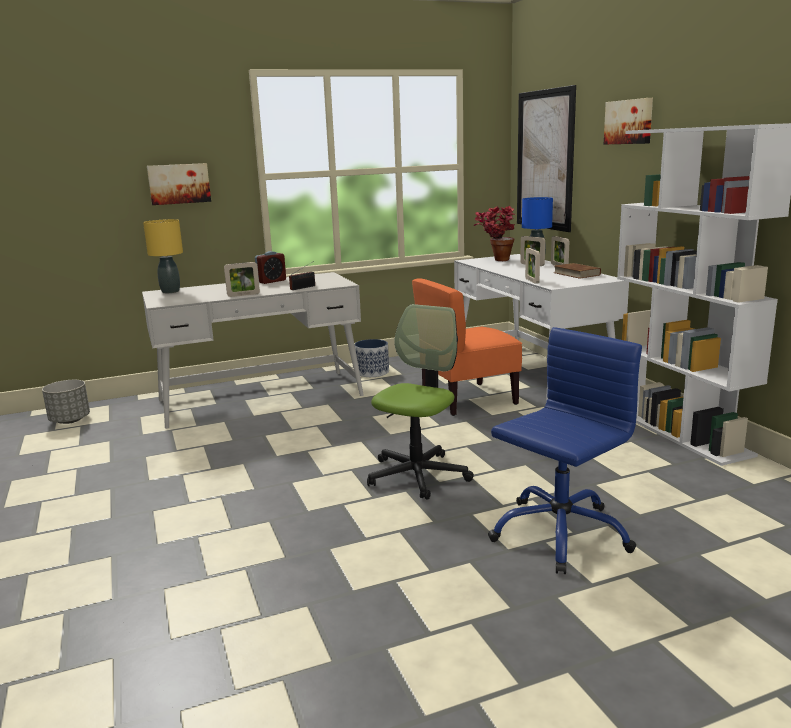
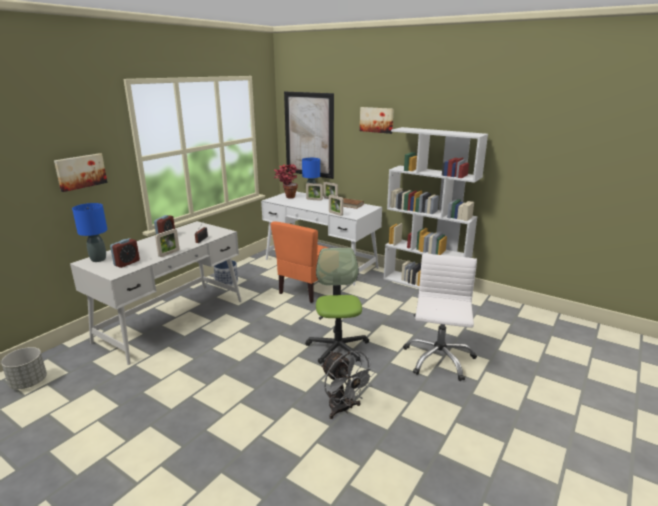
camera: 35 degrees left, 5 degrees up
yellow table lamp [143,219,183,293] -> blue table lamp [72,203,107,262]
blue office chair [488,327,642,574] -> white office chair [403,254,477,381]
none -> alarm clock [110,238,140,268]
none -> grey fan [321,351,376,419]

